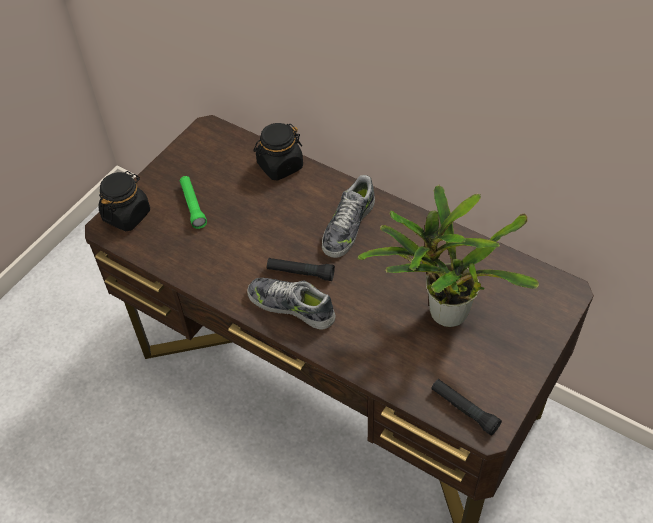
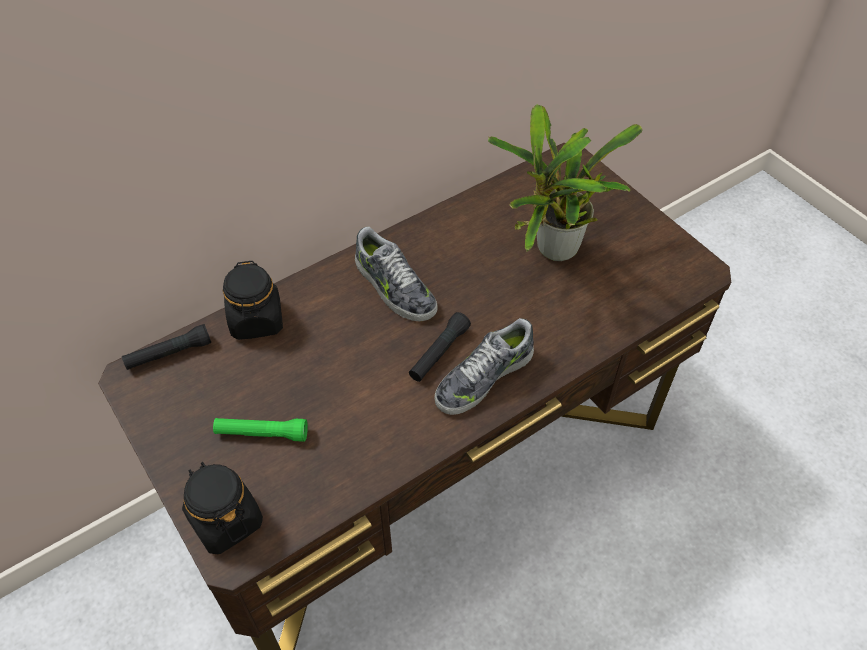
camera: 70 degrees left, 0 degrees up
black flashlight [431,379,502,436] -> black flashlight moved to [122,324,211,370]

